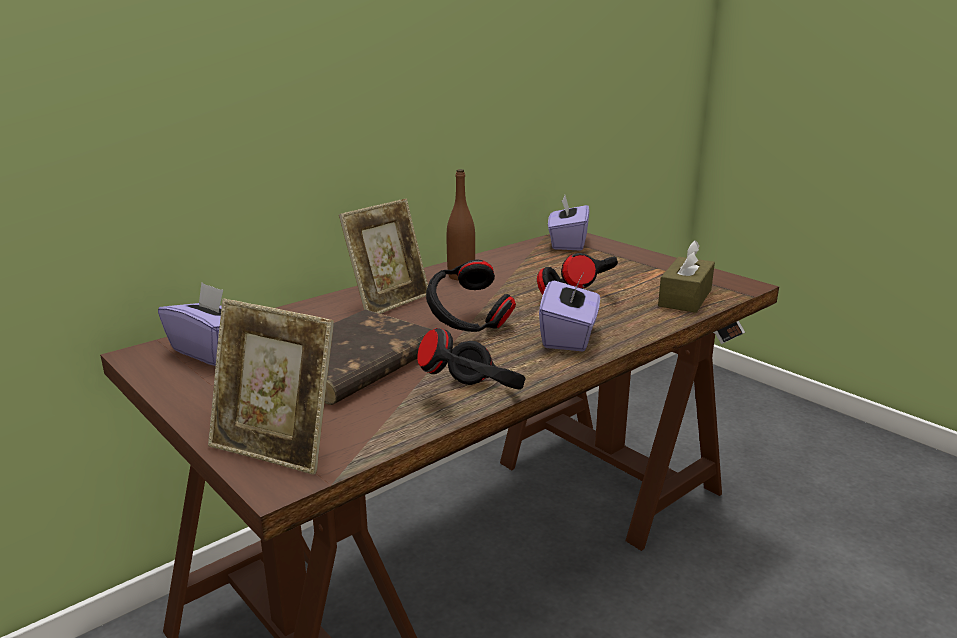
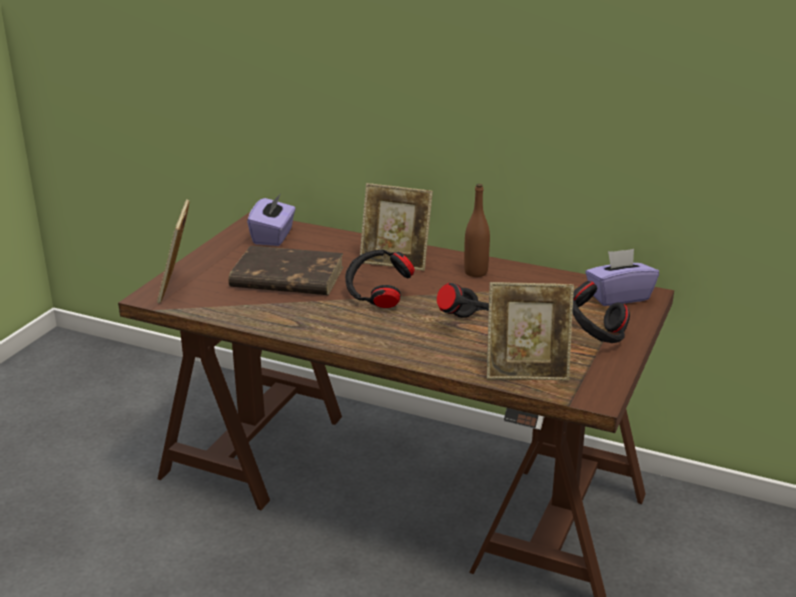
camera: 65 degrees right, 5 degrees up
black headphones [417,328,526,390] -> black headphones moved to [572,281,630,343]
purple tissue box [539,271,600,351] -> none
brown tissue box [658,240,715,313] -> picture frame [487,282,574,381]

